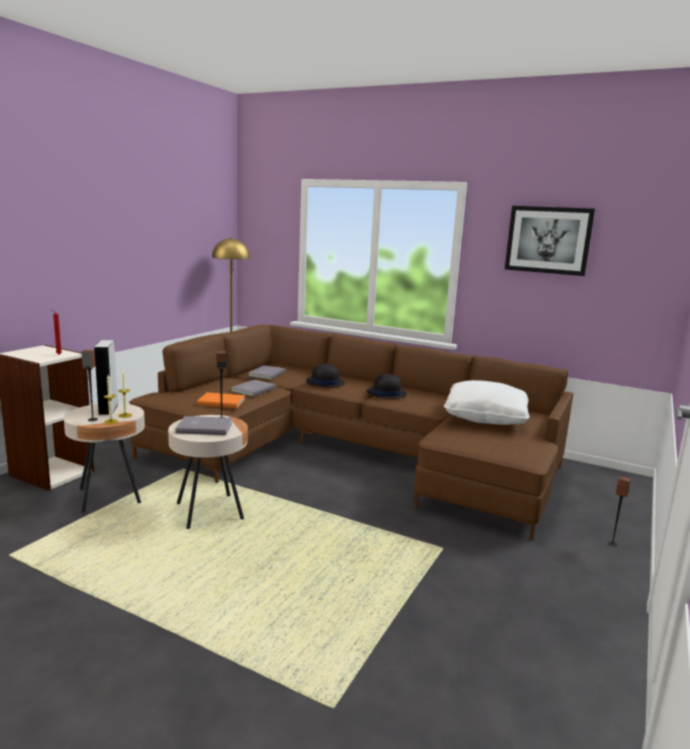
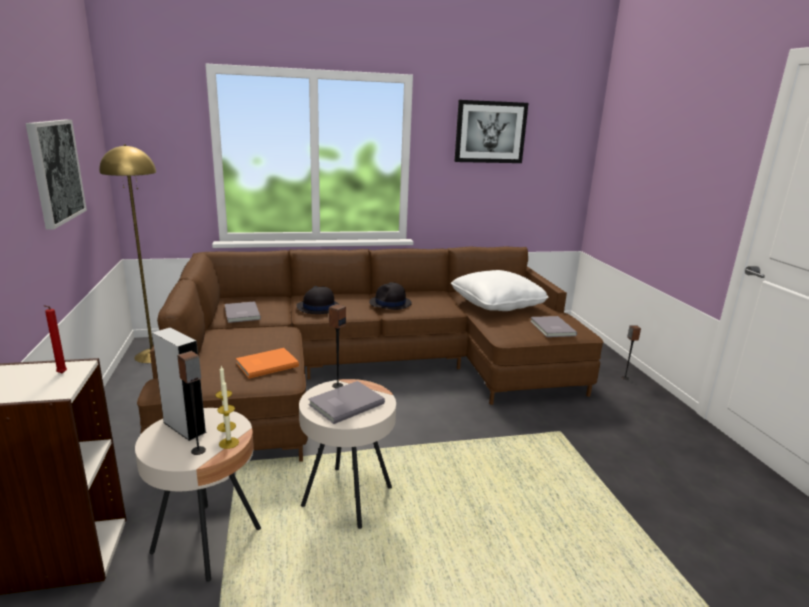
camera: 40 degrees left, 5 degrees up
grey book [231,380,276,397] -> grey book moved to [530,316,577,337]
none -> picture [26,120,87,229]

